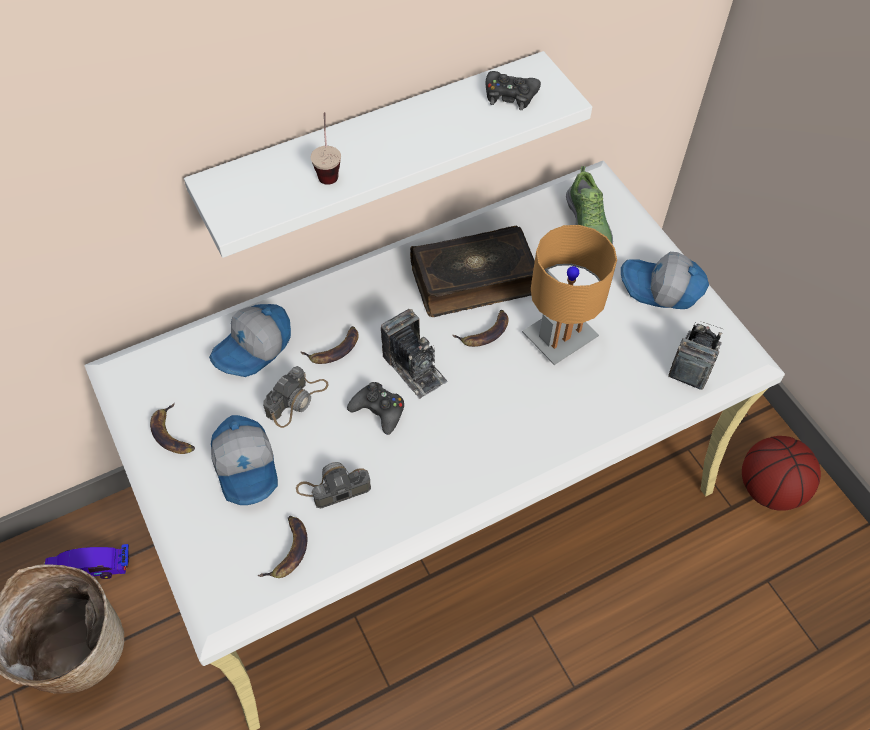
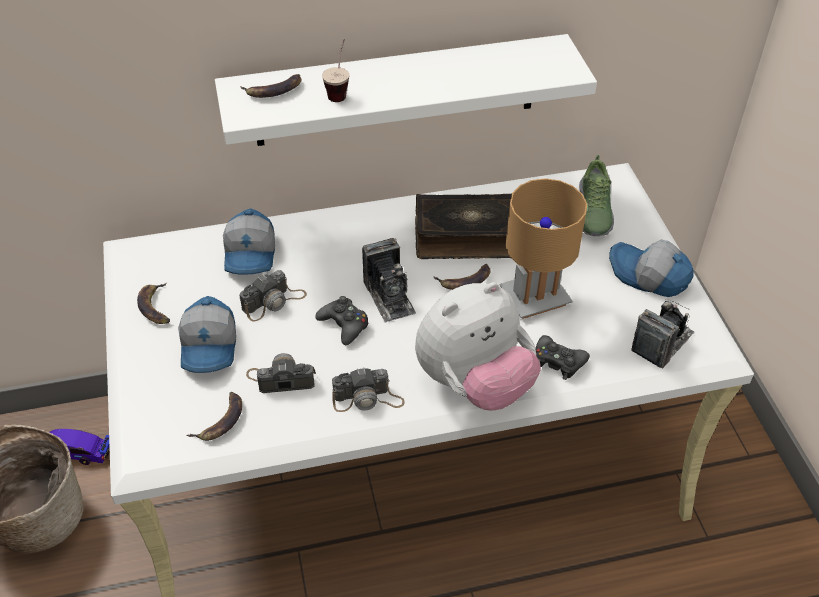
camera: 15 degrees right, 10 degrees down
cap [209,304,291,377] -> cap turned 60 degrees counterclockwise [223,208,275,274]
banana [301,326,359,364] -> banana moved to [240,74,302,98]
black game controller [486,71,541,110] -> black game controller moved to [535,335,590,380]
basketball [742,436,821,511] -> none
none -> camera [332,367,405,412]
none -> plush toy [415,282,541,411]

